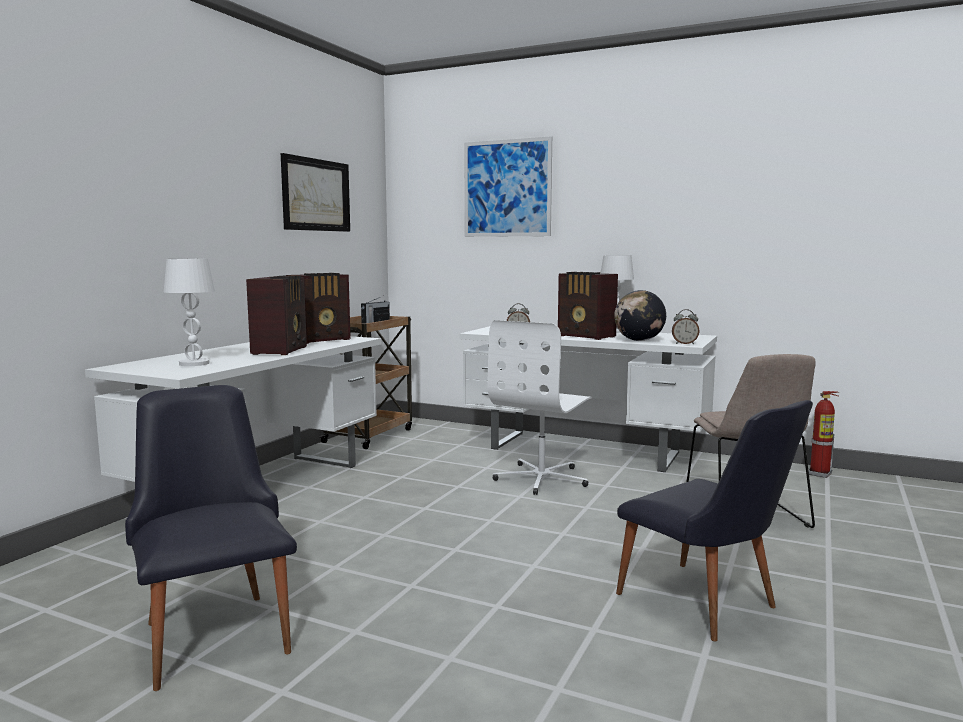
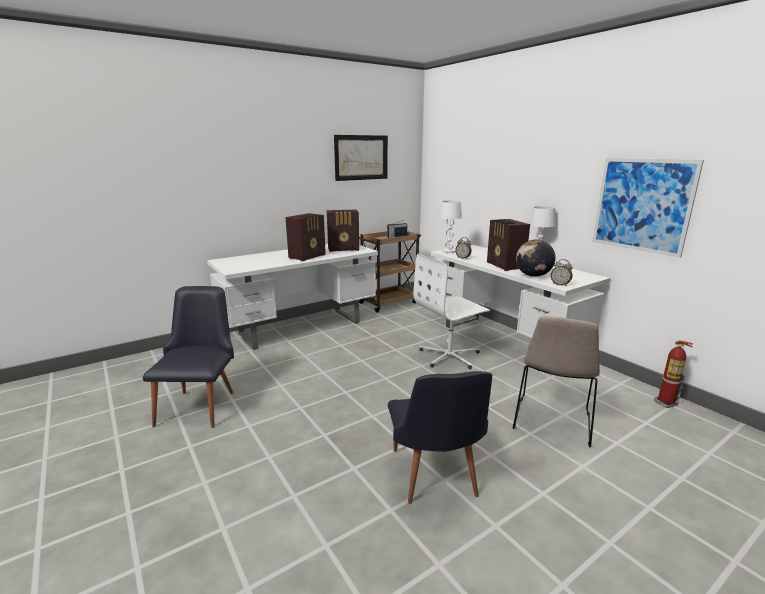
camera: 30 degrees right, 10 degrees up
white table lamp [164,258,215,366] -> white table lamp moved to [439,200,462,253]
picture [464,136,552,237] -> picture moved to [592,158,704,258]

